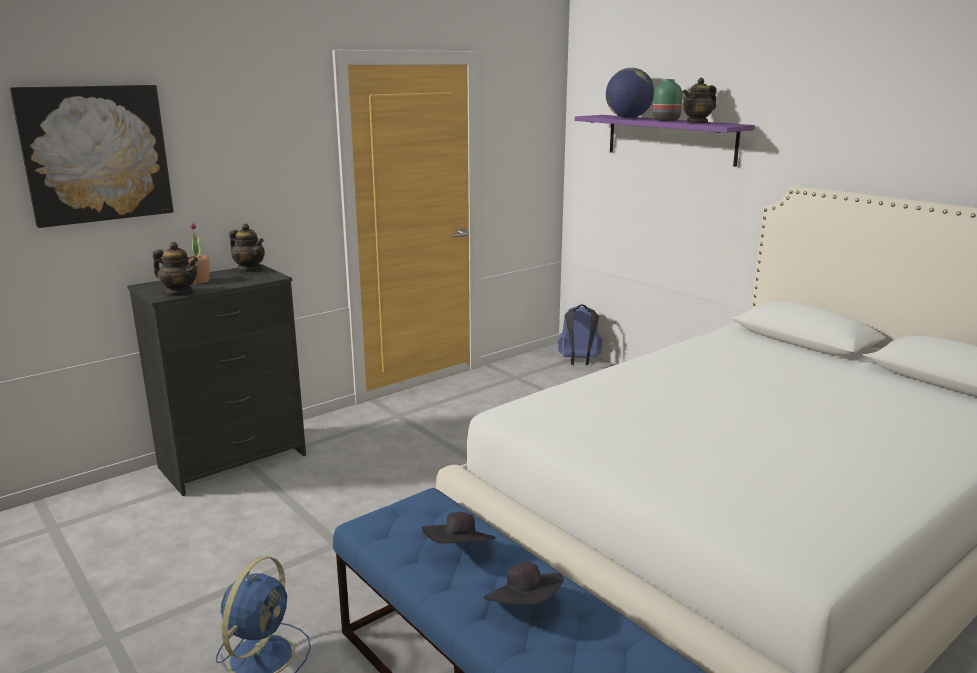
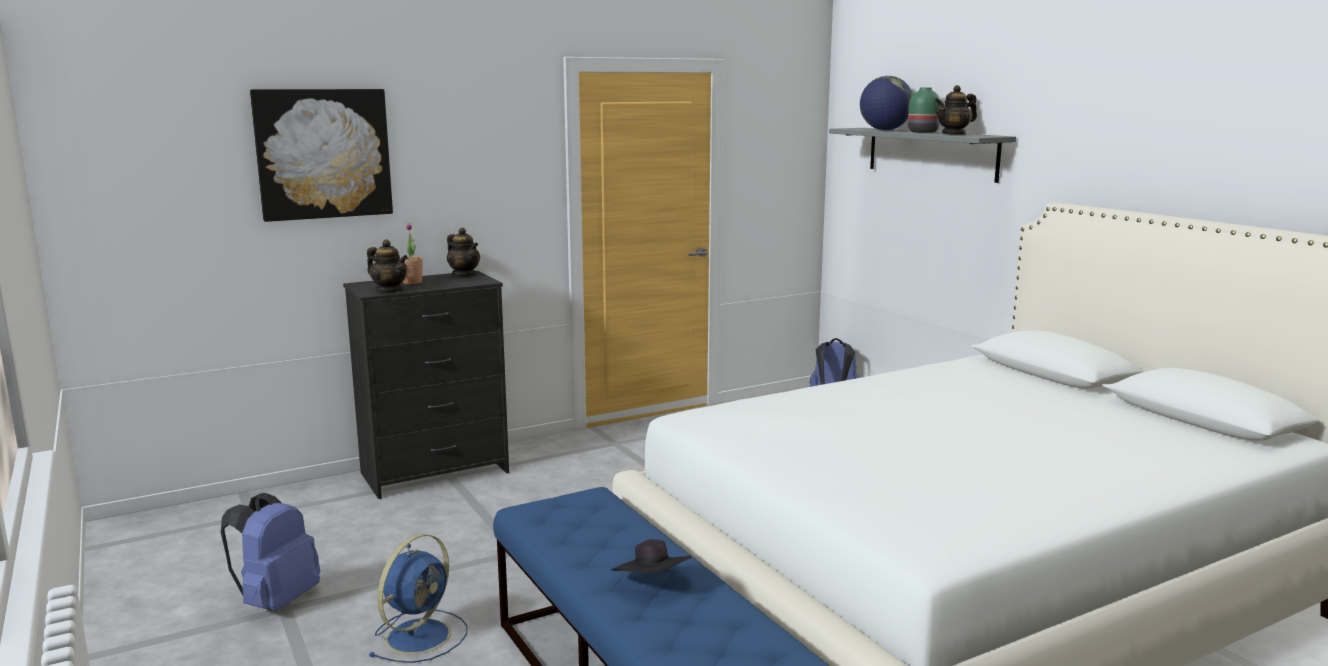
camera: 10 degrees right, 5 degrees down
black hat [422,512,496,544] -> none
purple shelf [575,115,755,167] -> grey shelf [829,128,1016,183]
none -> blue backpack [221,493,320,611]

